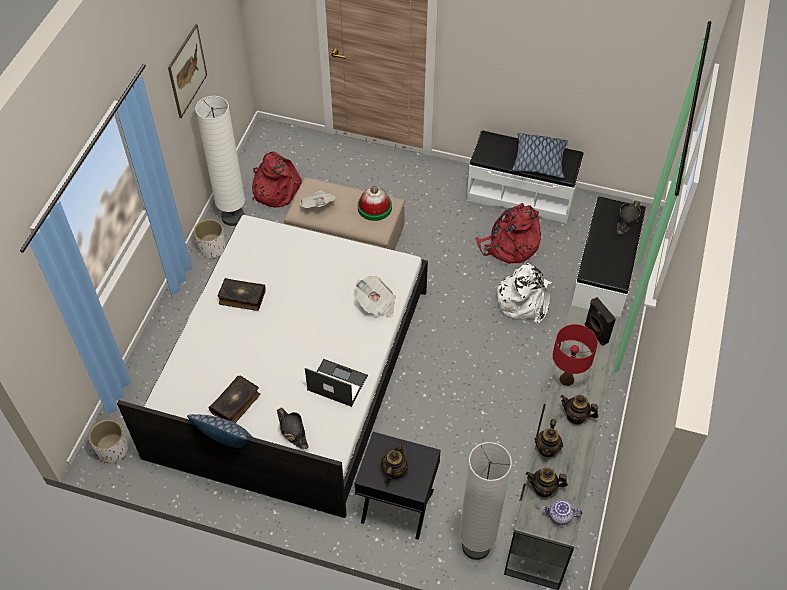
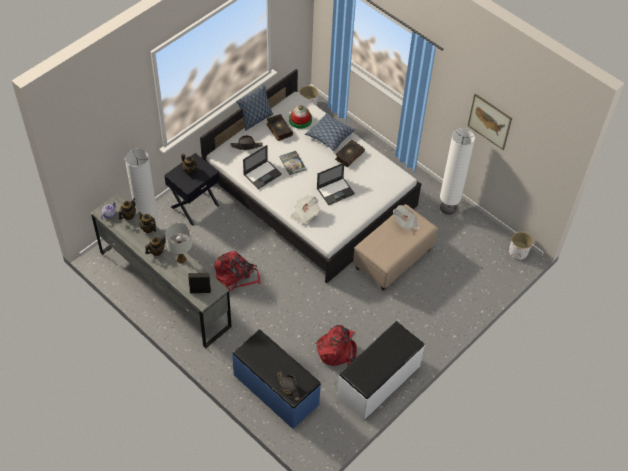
camera: 115 degrees right, 0 degrees up
white planter [194,219,226,259] -> white planter moved to [509,232,533,260]
red backpack [252,152,302,208] -> red backpack moved to [214,251,261,292]
hat [358,186,392,221] -> hat moved to [289,105,312,129]
white backpack [495,263,552,324] -> none
pillow [512,133,568,178] -> pillow moved to [305,113,355,151]
red table lamp [553,324,598,386] -> white table lamp [165,223,192,264]
white bench [571,196,646,317] -> blue bench [232,330,321,429]
none -> book [279,151,306,175]
none -> laptop [317,163,355,205]

